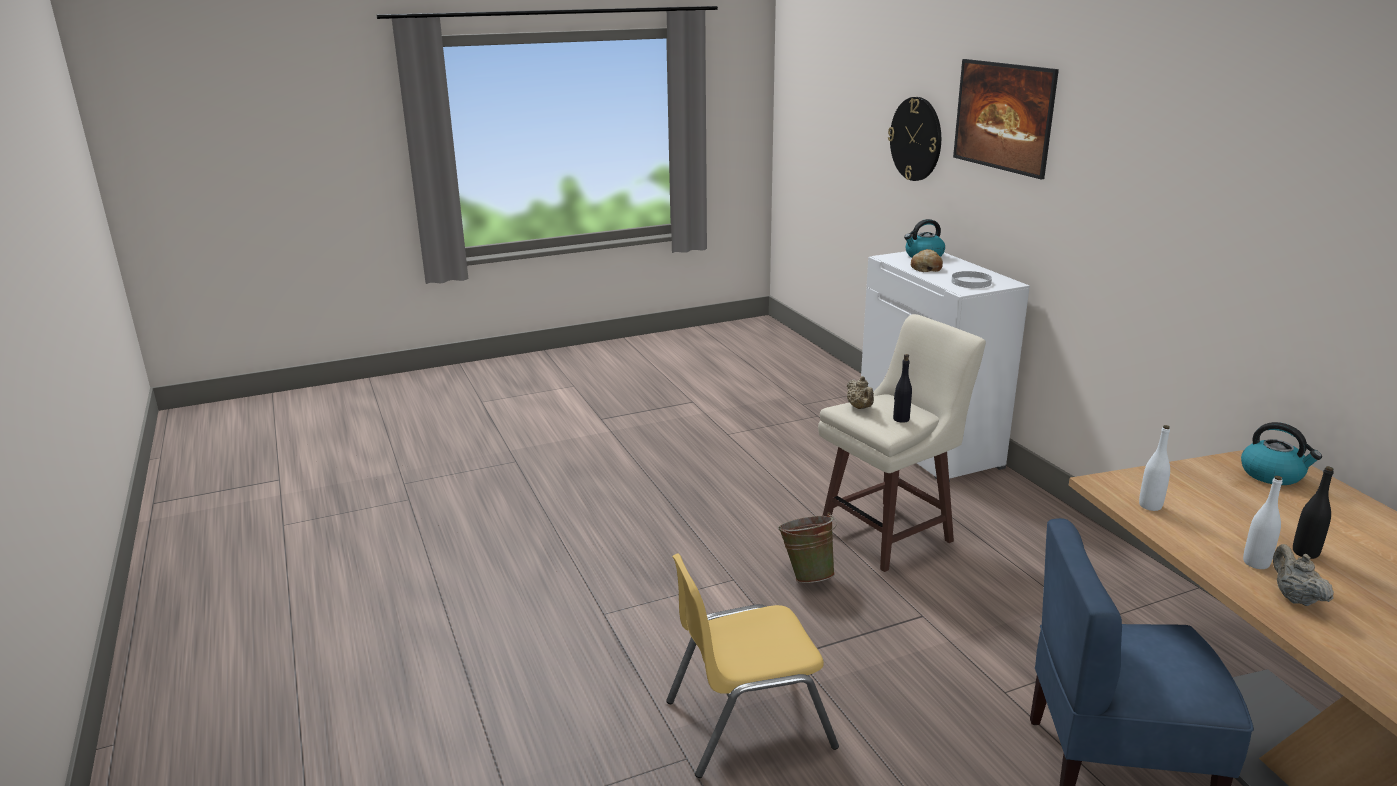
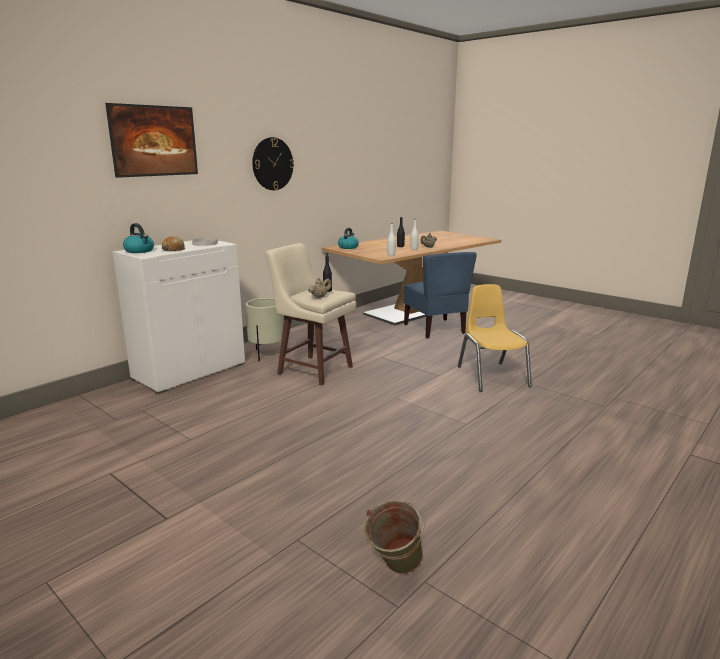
camera: 115 degrees left, 5 degrees down
yellow chair [666,553,839,778] -> yellow chair turned 150 degrees counterclockwise [458,284,532,392]
green bucket [778,512,837,583] -> green bucket moved to [364,500,425,574]
wall clock [888,97,941,181] -> wall clock moved to [252,137,294,190]
none -> beige planter [245,298,284,362]

